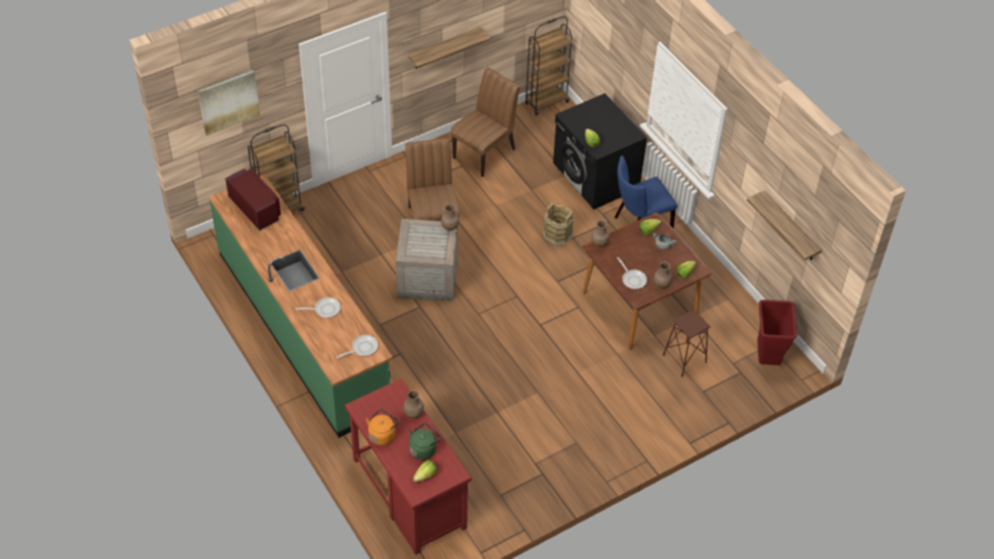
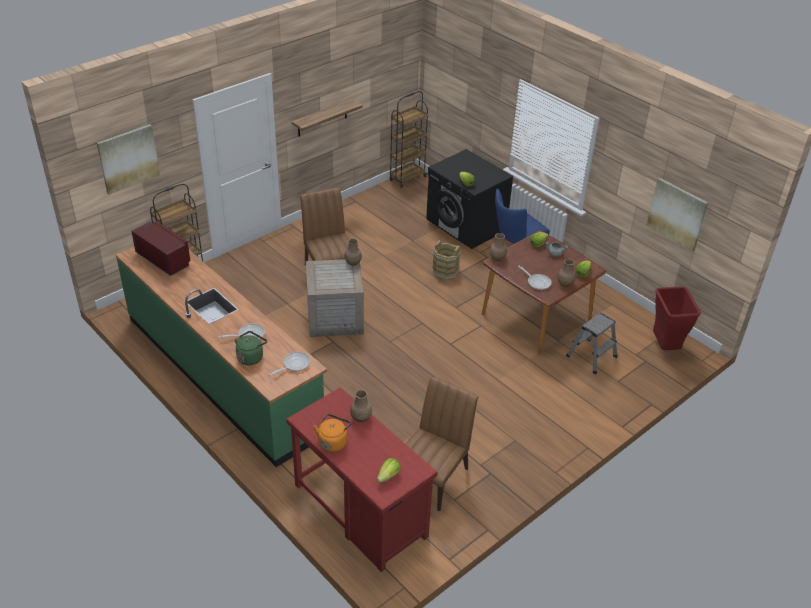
camera: 10 degrees left, 10 degrees down
green kettle [409,423,442,460] -> green kettle moved to [235,331,267,365]
brown chair [450,67,520,177] -> brown chair moved to [405,376,479,512]
brown stool [663,309,711,377] -> grey step ladder [566,312,618,375]
shelf [747,191,822,261] -> picture [646,178,708,252]

